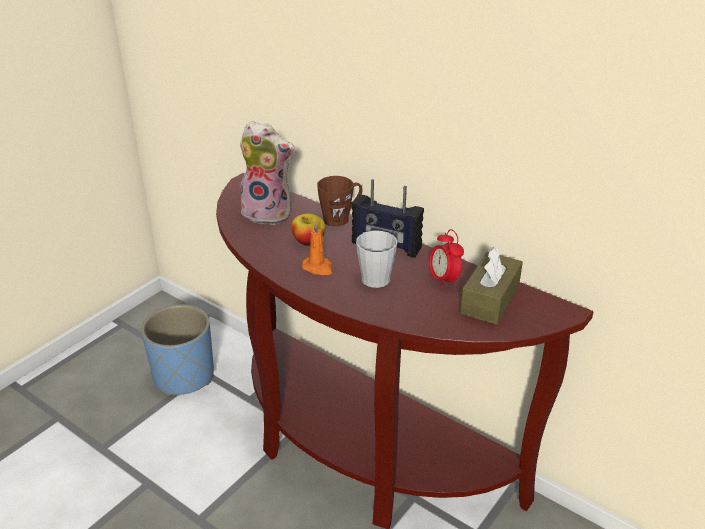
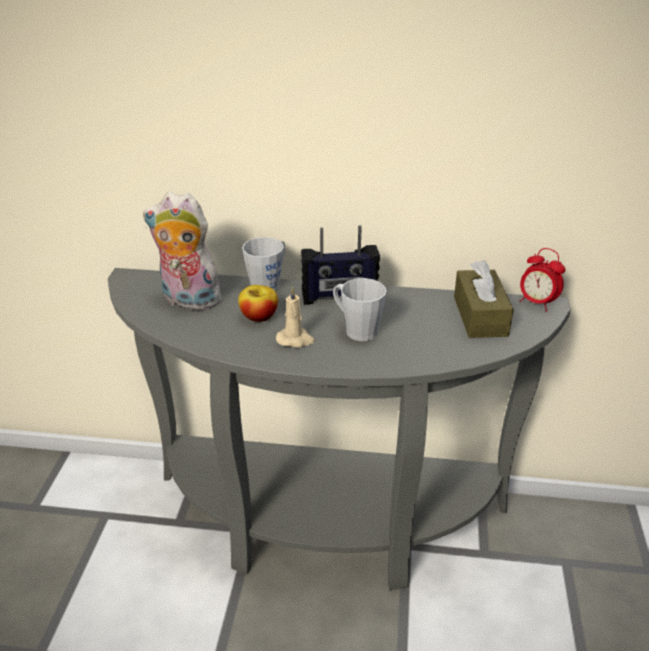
camera: 30 degrees left, 0 degrees up
blue planter [141,304,214,396] -> none
brown console table [216,173,593,529] -> grey console table [108,268,571,590]
plush toy [240,121,296,225] -> plush toy turned 150 degrees counterclockwise [143,192,224,313]
orange candle [302,221,333,275] -> beige candle [276,286,315,347]
brown mug [317,176,363,226] -> grey mug [242,237,285,291]
alarm clock [429,229,464,289] -> alarm clock moved to [519,248,565,311]

